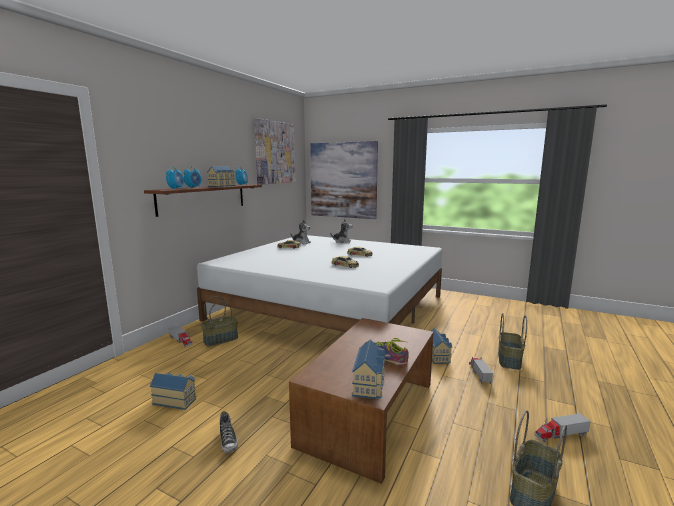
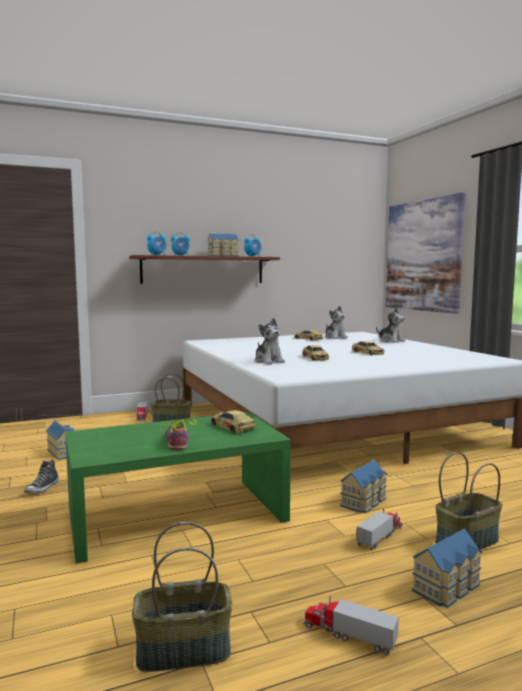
camera: 40 degrees right, 5 degrees down
picture [254,118,295,185] -> none
brown coffee table [289,318,434,484] -> green coffee table [65,412,291,564]
toy house [352,339,385,399] -> toy house moved to [412,528,482,608]
none -> toy car [211,410,255,433]
none -> plush toy [255,318,285,364]

